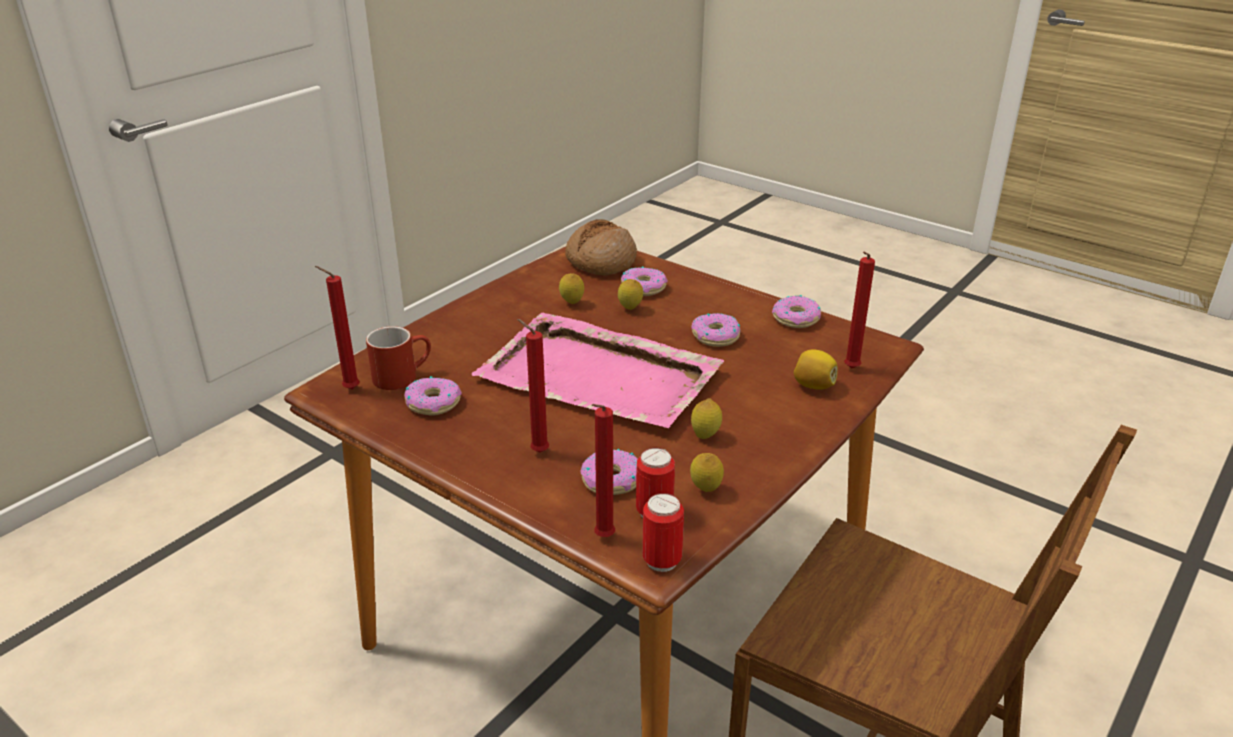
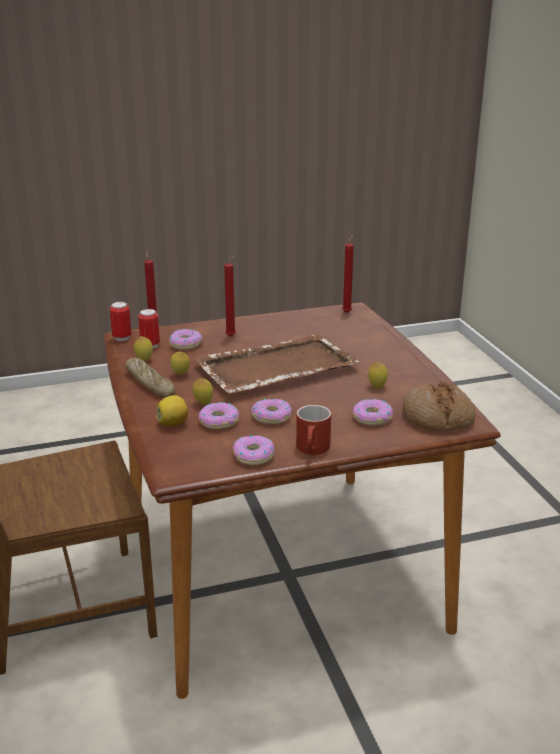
camera: 125 degrees right, 5 degrees down
red mug [366,326,431,390] -> red mug moved to [296,405,331,455]
donut [404,376,462,416] -> donut moved to [199,402,239,429]
pink tray [472,313,724,428] -> brown tray [193,333,360,394]
lemon [618,279,643,310] -> lemon moved to [193,379,213,405]
red candle [844,252,875,368] -> none
none -> bread [125,358,175,398]

